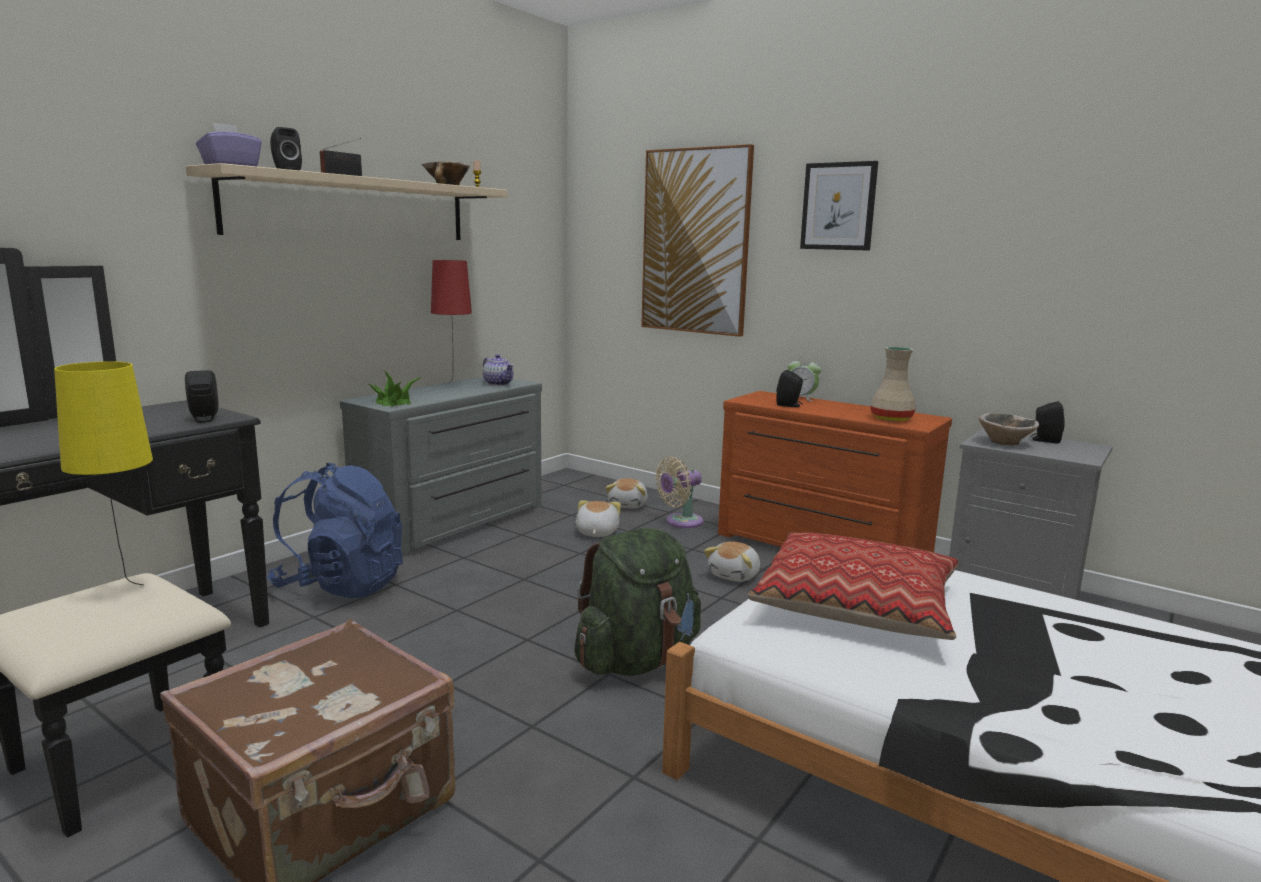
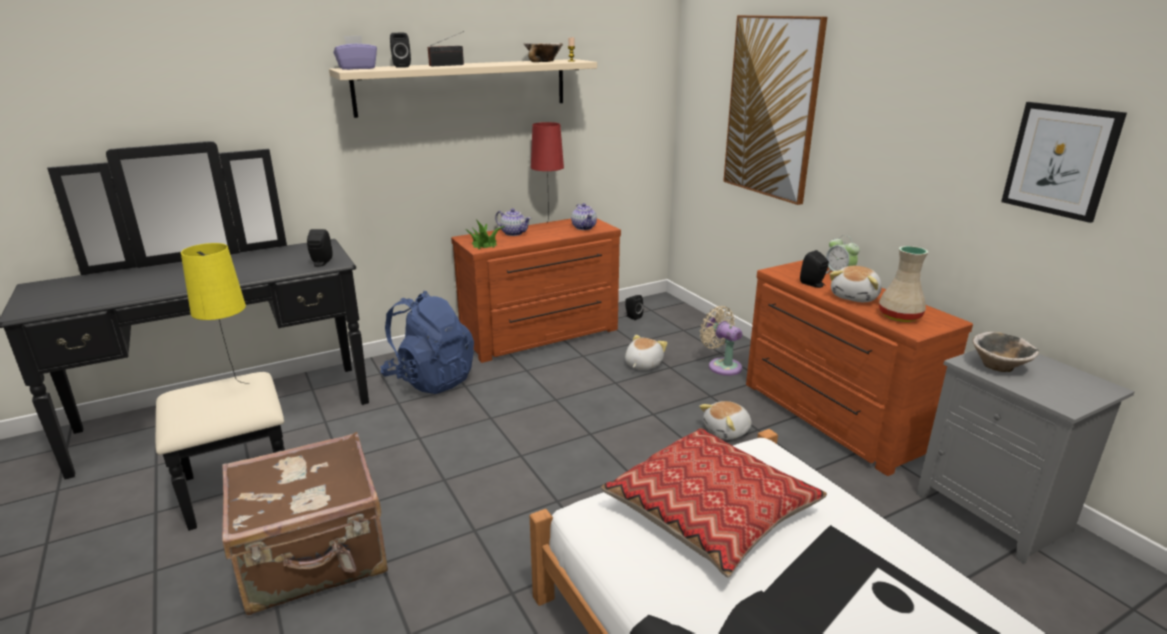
camera: 25 degrees right, 10 degrees up
grey dresser [340,377,542,557] -> brown dresser [451,218,621,363]
green backpack [574,528,701,676] -> none
plush toy [606,478,648,508] -> plush toy moved to [829,266,882,302]
beige fan [655,457,703,528] -> beige fan turned 60 degrees clockwise [700,306,742,376]
picture [800,161,878,251] -> picture moved to [1001,102,1127,223]
black speaker [1030,401,1065,444] -> black speaker moved to [625,295,643,320]
none -> teapot [495,208,531,236]

